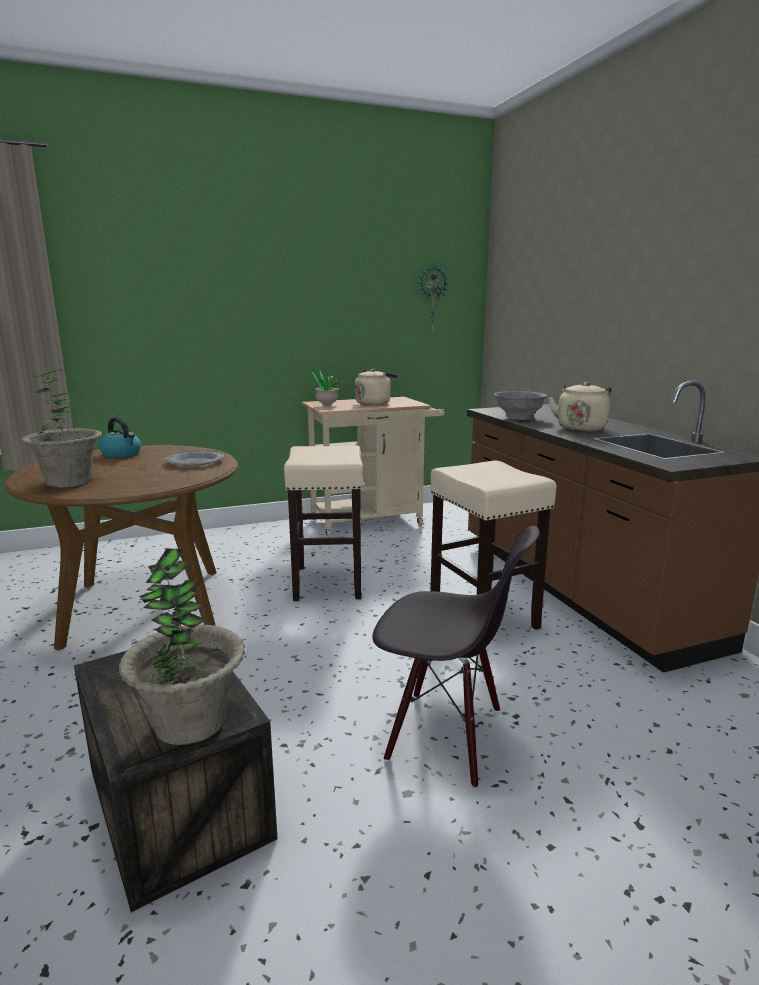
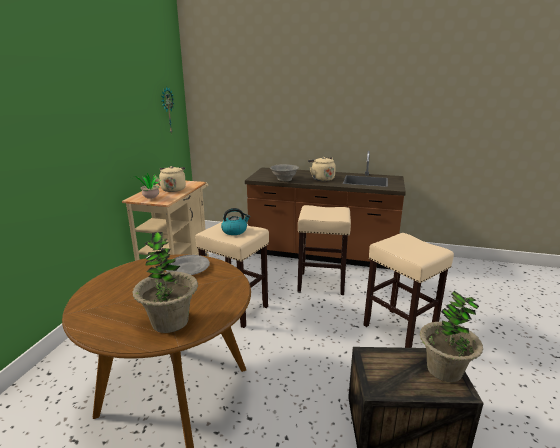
camera: 55 degrees left, 5 degrees up
kettle [99,417,141,458] -> kettle moved to [221,208,250,235]
black chair [372,526,540,788] -> beige stool [363,233,454,348]

